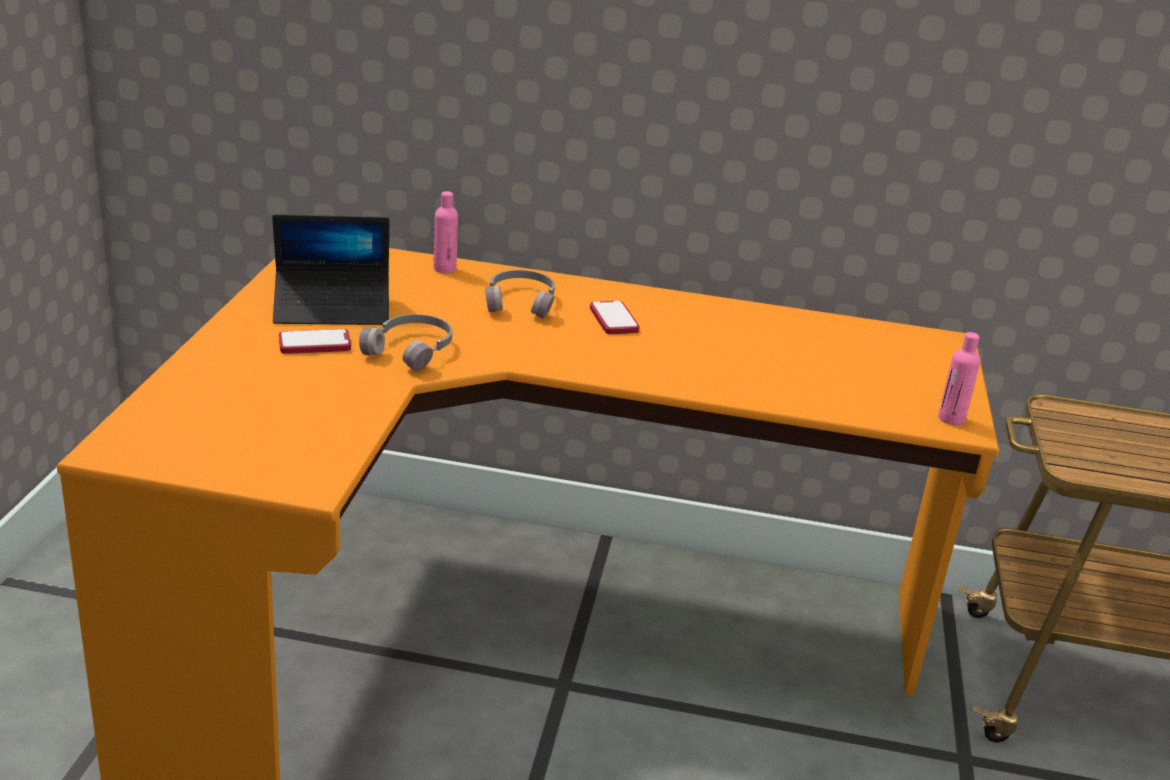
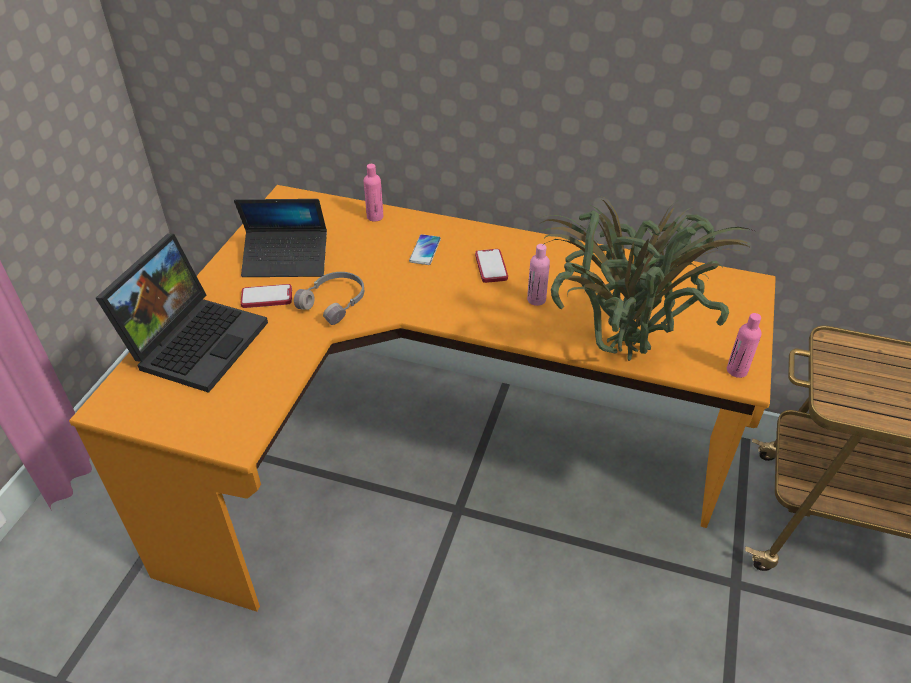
camera: 10 degrees right, 15 degrees up
grey headphones [485,270,555,319] -> phone [409,234,441,265]
none -> laptop [96,234,268,393]
none -> pink bottle [527,244,550,306]
none -> potted plant [539,198,754,361]

